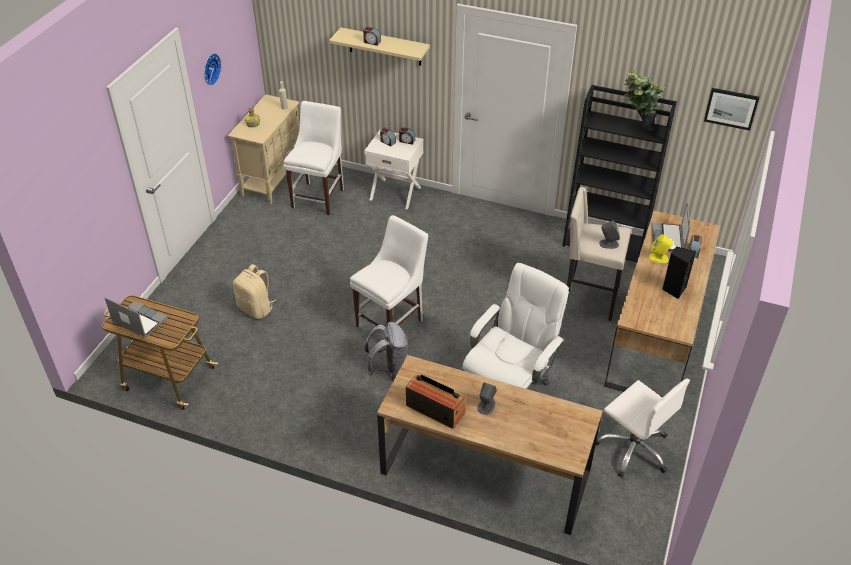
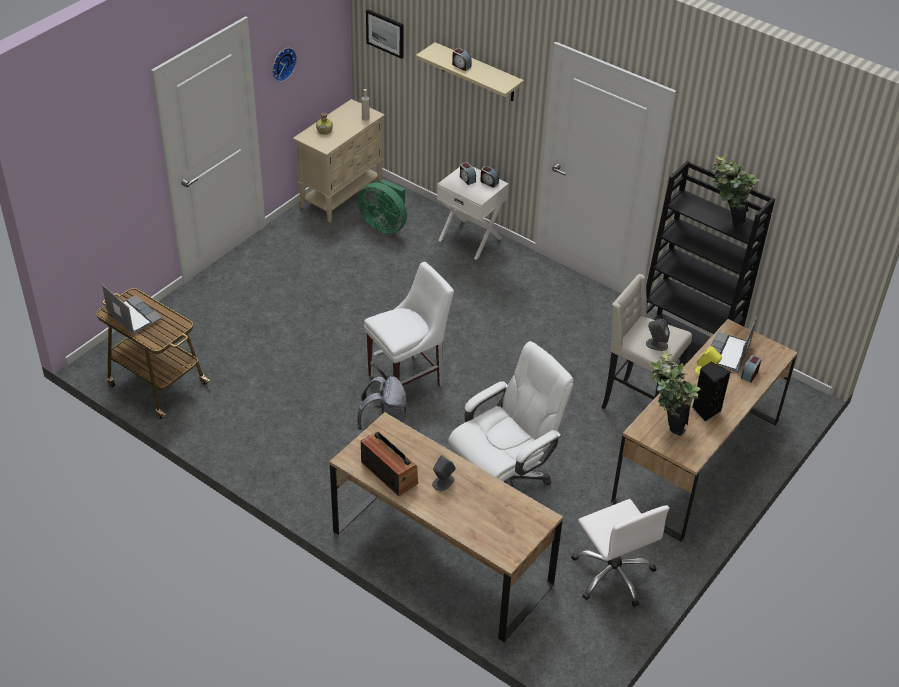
camera: 15 degrees right, 0 degrees up
beige backpack [233,264,276,319] -> none
white chair [284,101,344,215] -> green fan [358,179,407,234]
picture [704,88,759,131] -> picture moved to [366,9,404,59]
none -> potted plant [649,350,700,436]

